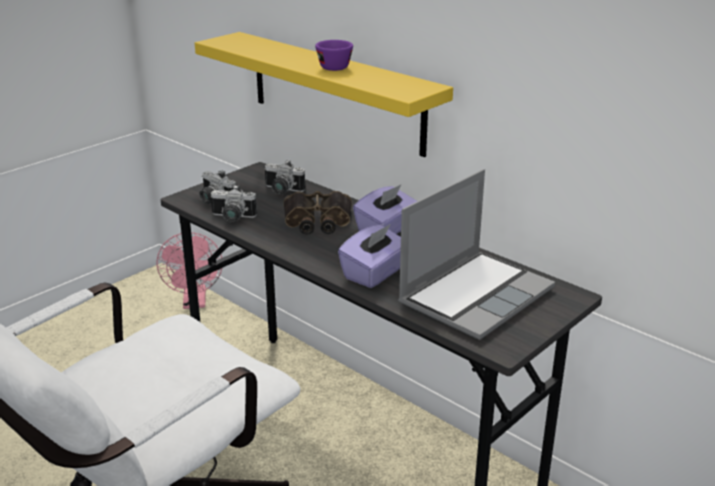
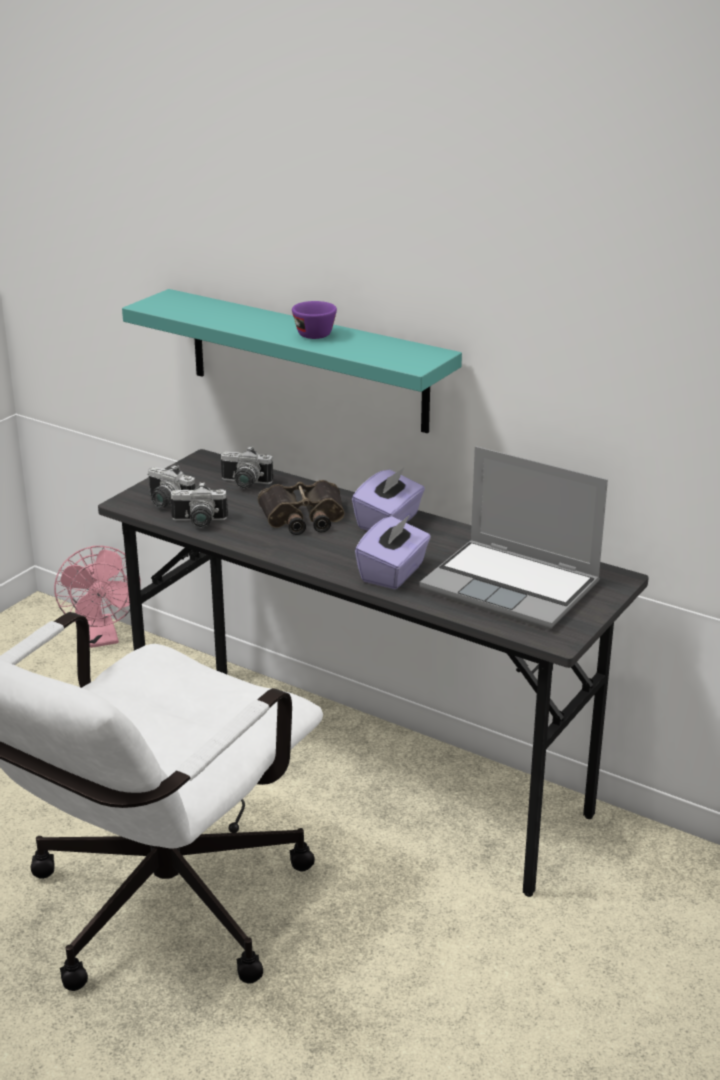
camera: 10 degrees left, 0 degrees up
yellow shelf [195,32,453,157] -> turquoise shelf [122,289,462,433]
laptop [398,169,555,340] -> laptop turned 90 degrees clockwise [419,446,608,630]

